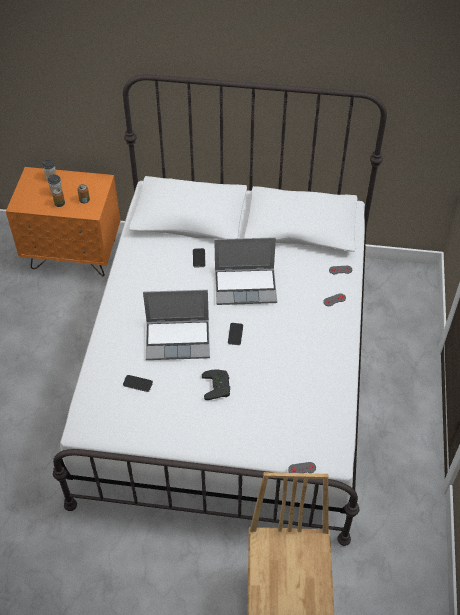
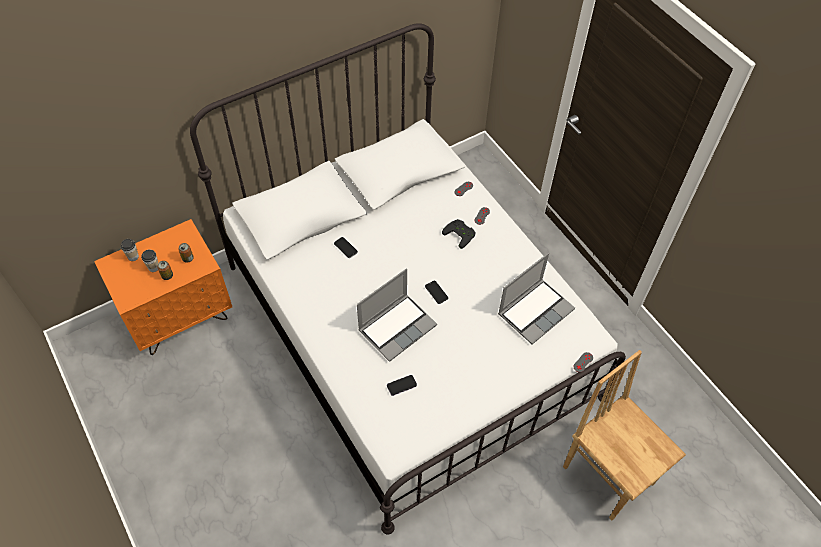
camera: 40 degrees left, 5 degrees up
black game controller [202,370,230,400] -> black game controller moved to [442,219,476,249]
laptop [214,237,277,305] -> laptop moved to [498,253,575,344]

